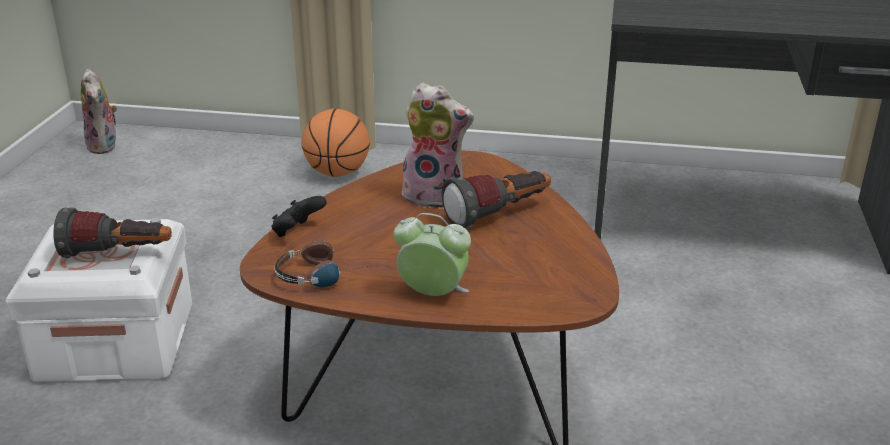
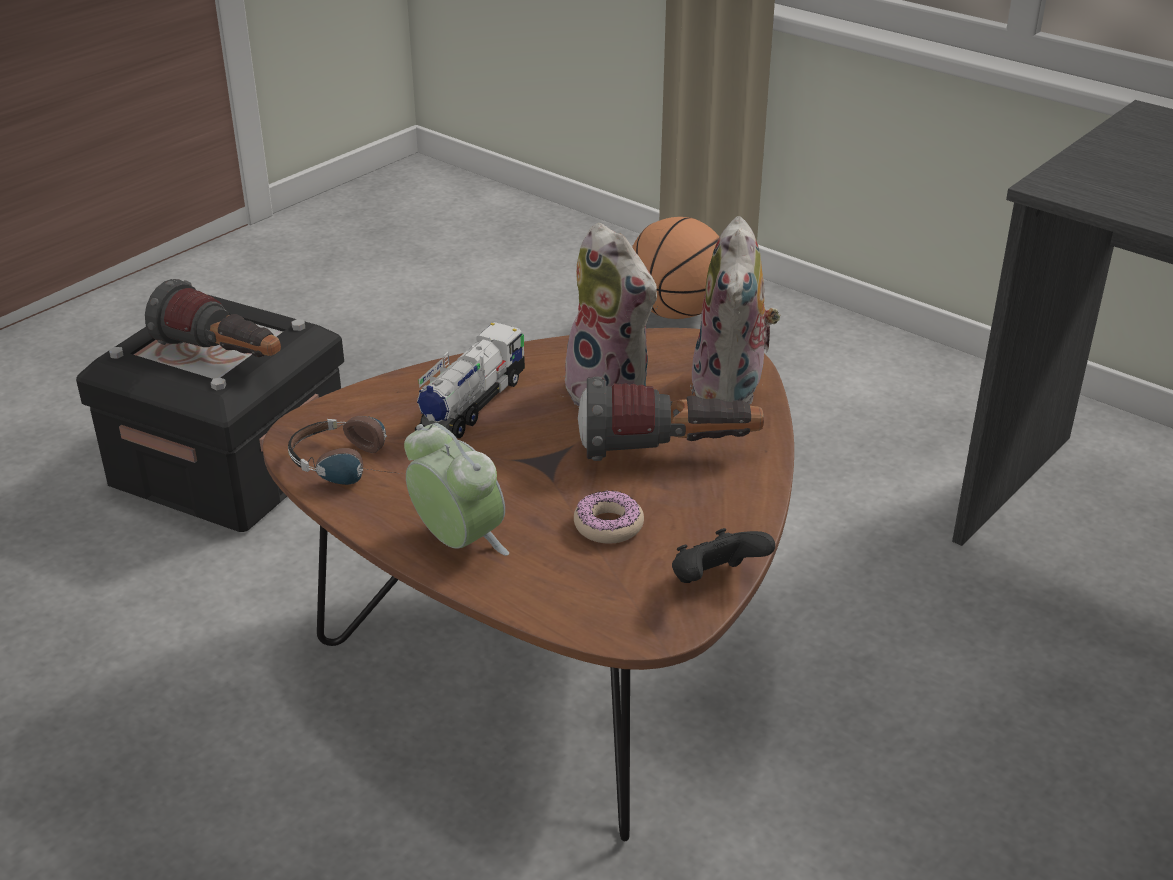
camera: 30 degrees right, 5 degrees up
white storage box [5,218,192,382] -> black storage box [76,292,344,532]
plush toy [81,69,117,154] -> plush toy moved to [690,216,781,404]
black game controller [272,196,327,237] -> black game controller moved to [672,528,775,583]
none -> toy truck [415,322,525,439]
none -> donut [574,491,644,544]

